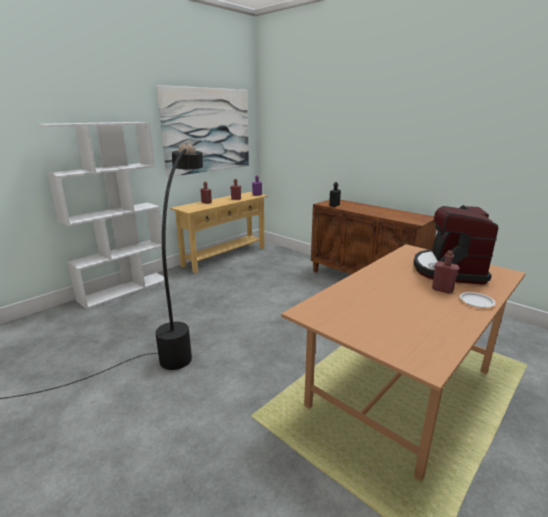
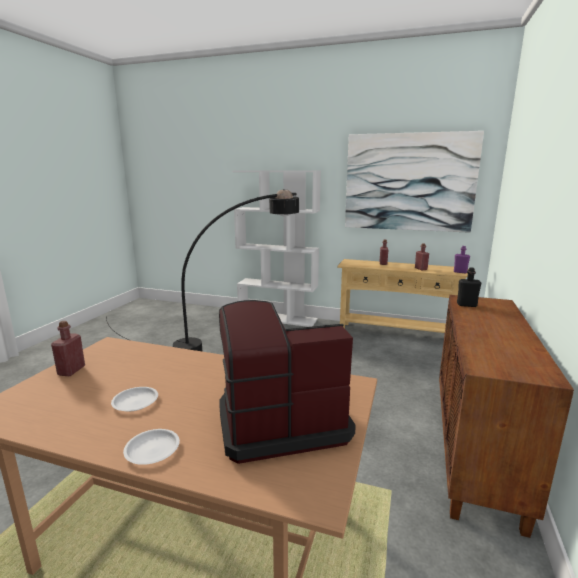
camera: 65 degrees right, 5 degrees down
red bottle [432,251,459,294] -> red bottle moved to [51,321,85,376]
none -> white plate [111,387,158,411]

